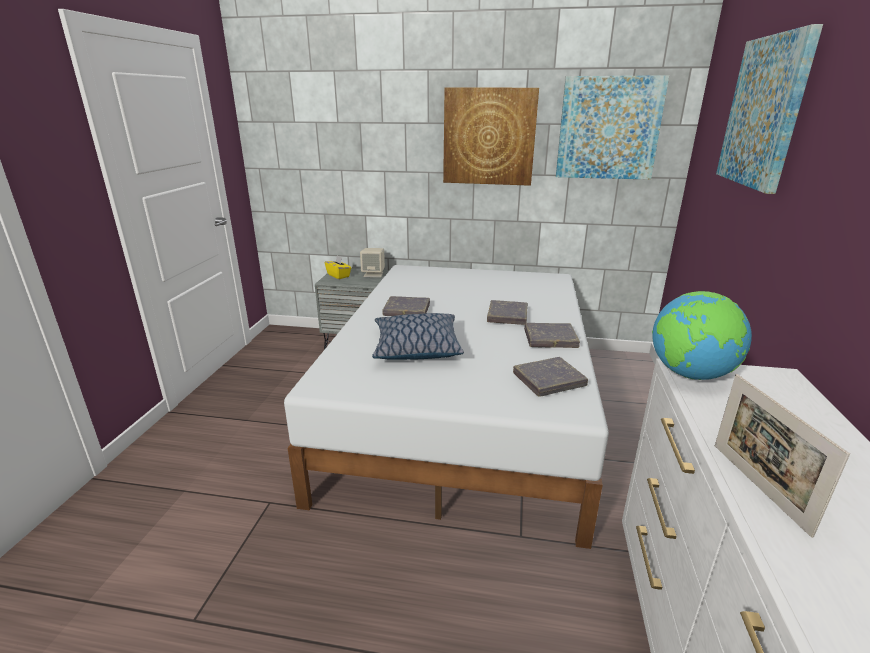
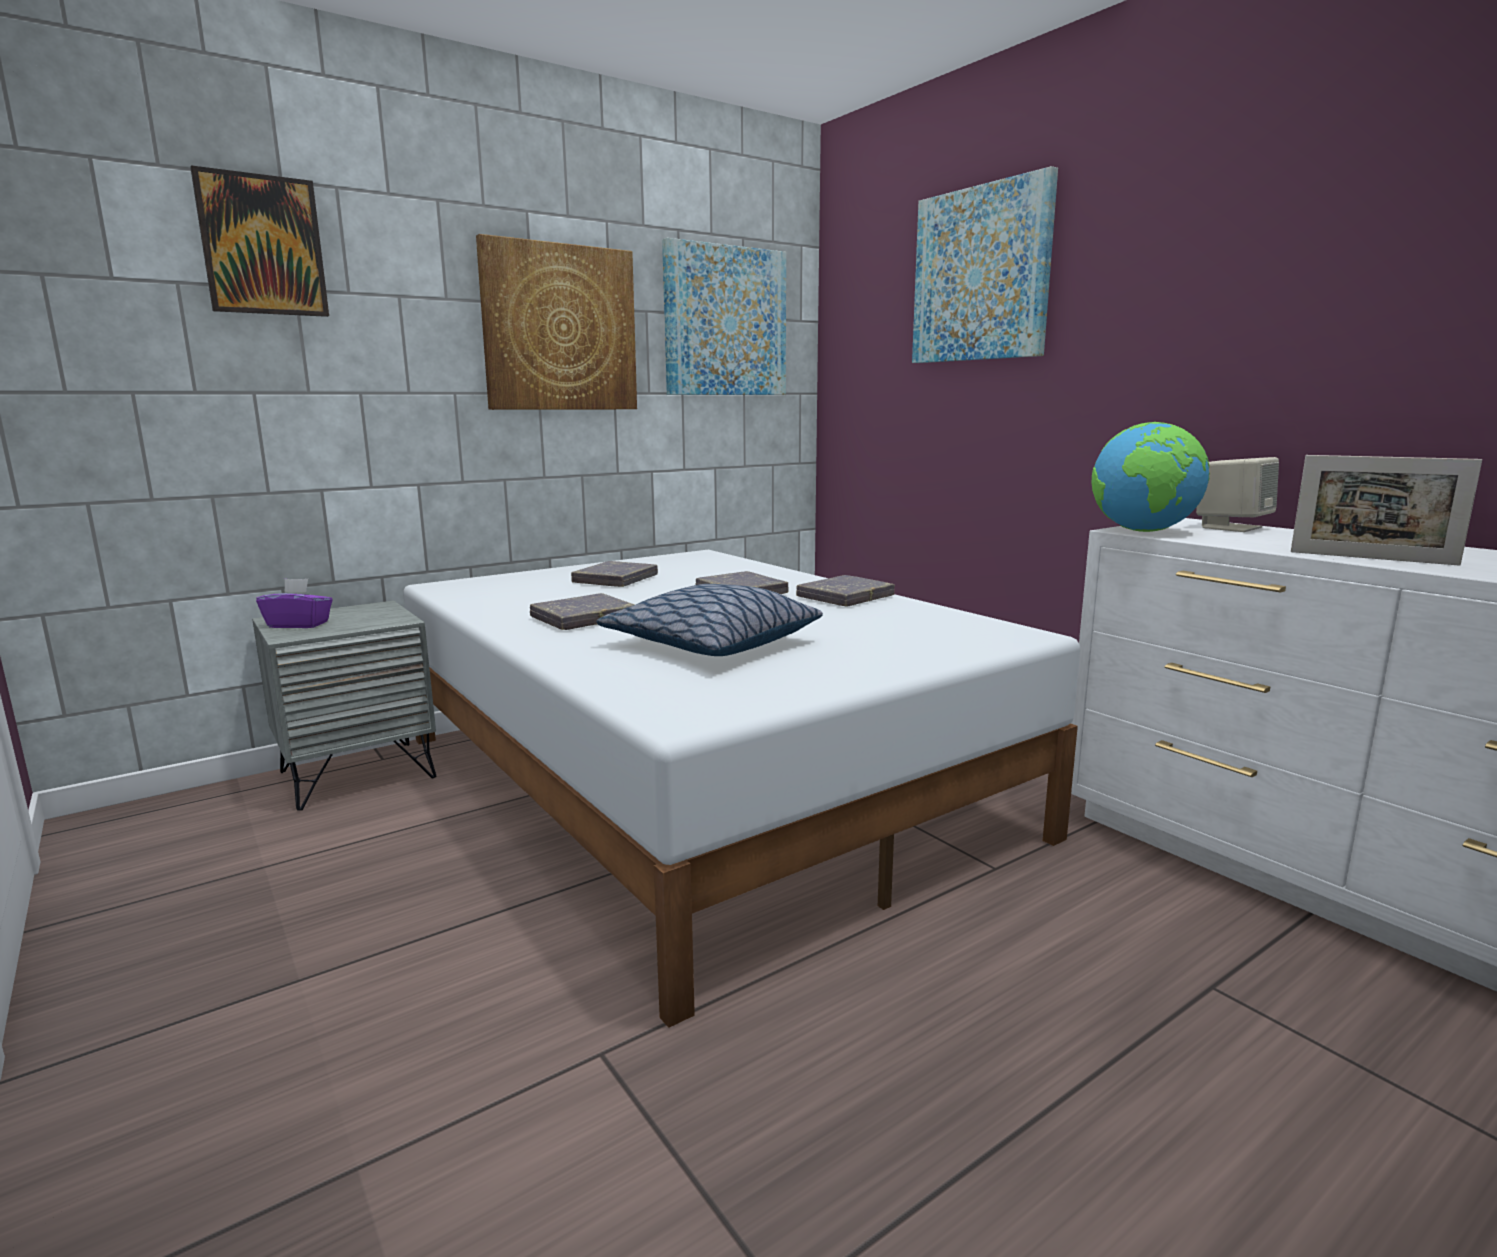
camera: 45 degrees left, 10 degrees down
yellow tissue box [325,255,351,279] -> purple tissue box [256,578,333,628]
beige speaker [360,248,385,277] -> beige speaker moved to [1196,457,1279,532]
grey book [513,357,588,396] -> grey book moved to [571,561,658,587]
none -> picture [190,165,329,317]

